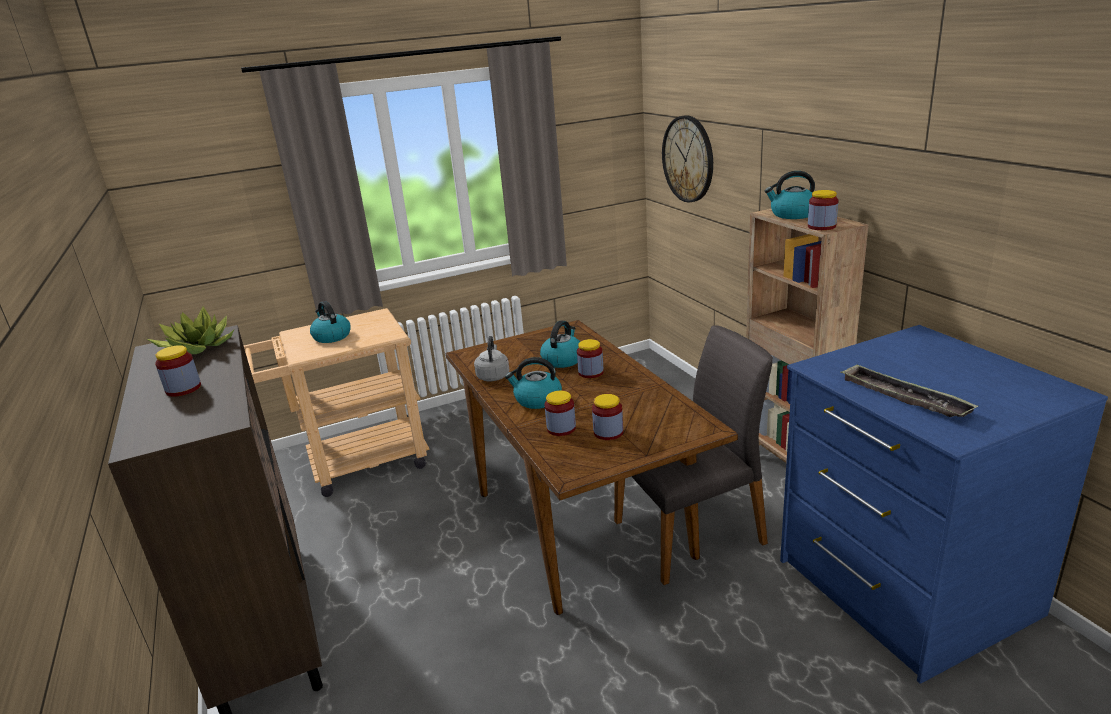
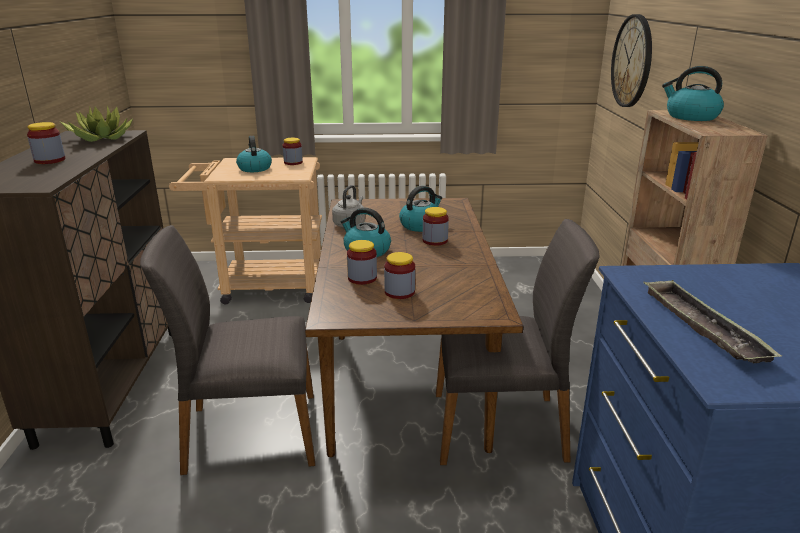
camera: 20 degrees right, 0 degrees up
jar [808,190,838,230] -> jar moved to [283,138,303,165]
none -> grey chair [140,225,315,475]

